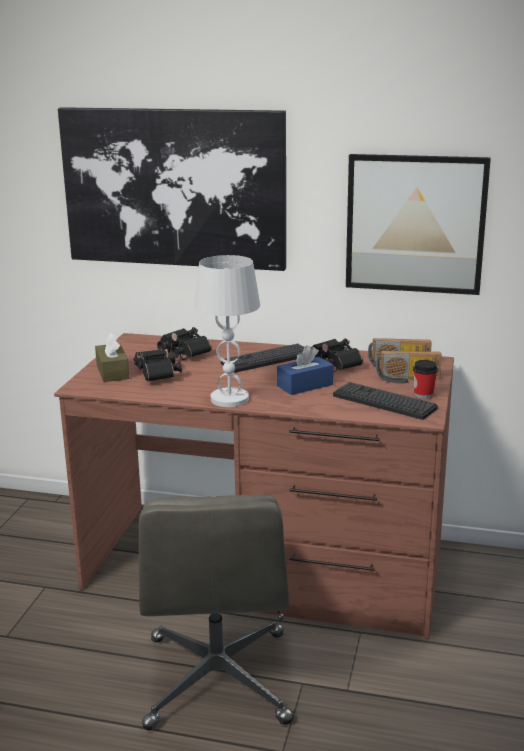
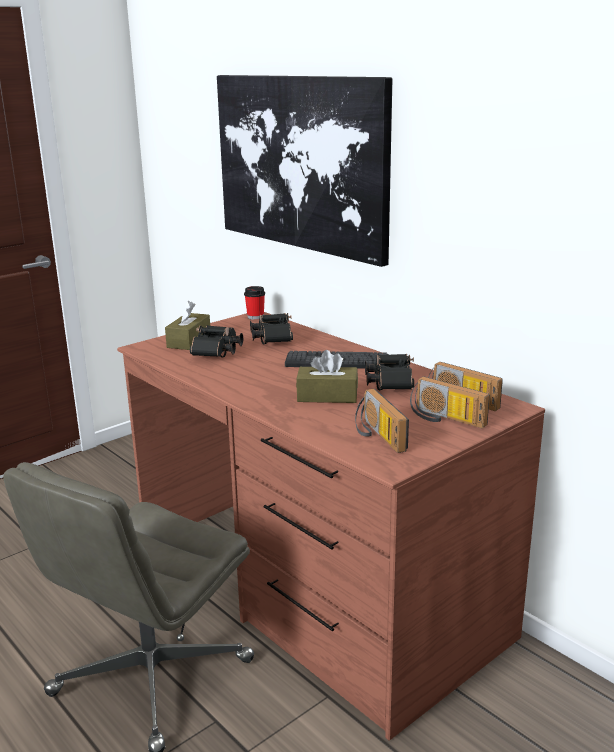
camera: 35 degrees right, 0 degrees up
white table lamp [194,255,260,407] -> none
blue tissue box [277,346,334,395] -> brown tissue box [296,350,358,403]
keyboard [333,382,438,420] -> radio [355,389,409,453]
picture [346,154,491,295] -> none
cup [413,360,438,399] -> cup moved to [244,286,265,320]

